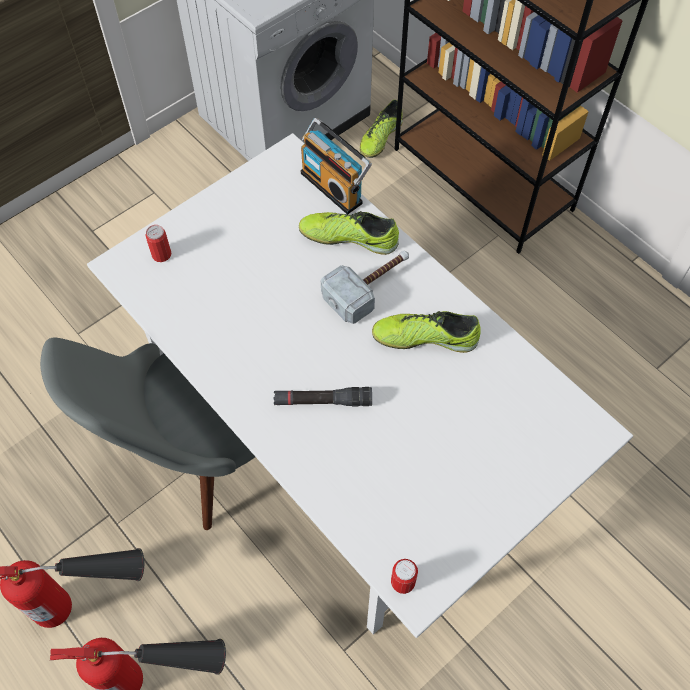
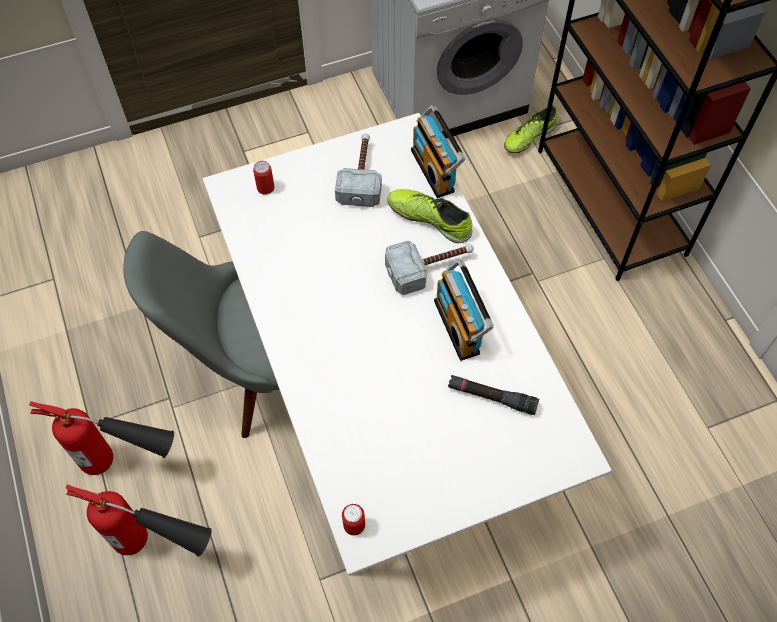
camera: 20 degrees right, 0 degrees up
black flashlight [273,387,372,406] -> black flashlight moved to [448,375,539,415]
shoe [372,311,481,353] -> radio [434,259,494,361]
none -> hammer [335,133,382,207]

